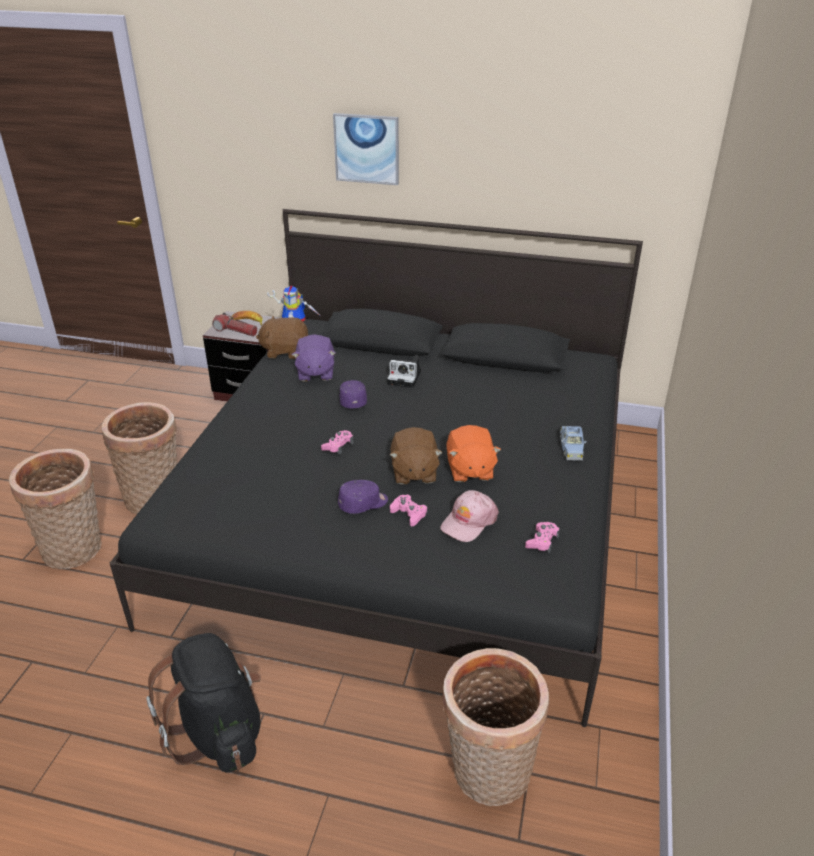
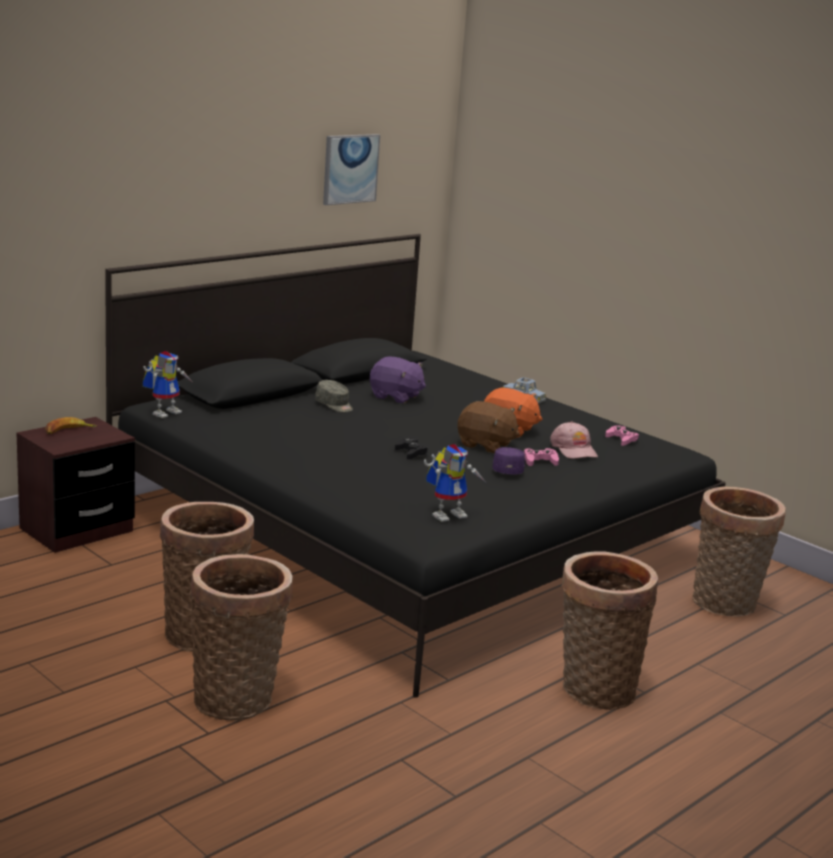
camera: 60 degrees left, 15 degrees down
black backpack [146,633,261,773] -> basket [562,551,658,710]
flashlight [212,313,257,336] -> none
brown plush toy [256,316,308,359] -> none
purple plush toy [292,334,336,382] -> purple plush toy moved to [370,356,426,404]
pink game controller [321,430,354,455] -> black game controller [395,438,428,459]
picture [333,113,399,185] -> picture moved to [323,134,380,205]
purple cap [340,380,367,408] -> none
camera [387,356,421,388] -> grey cap [315,380,353,412]
none -> toy robot [424,444,485,522]

